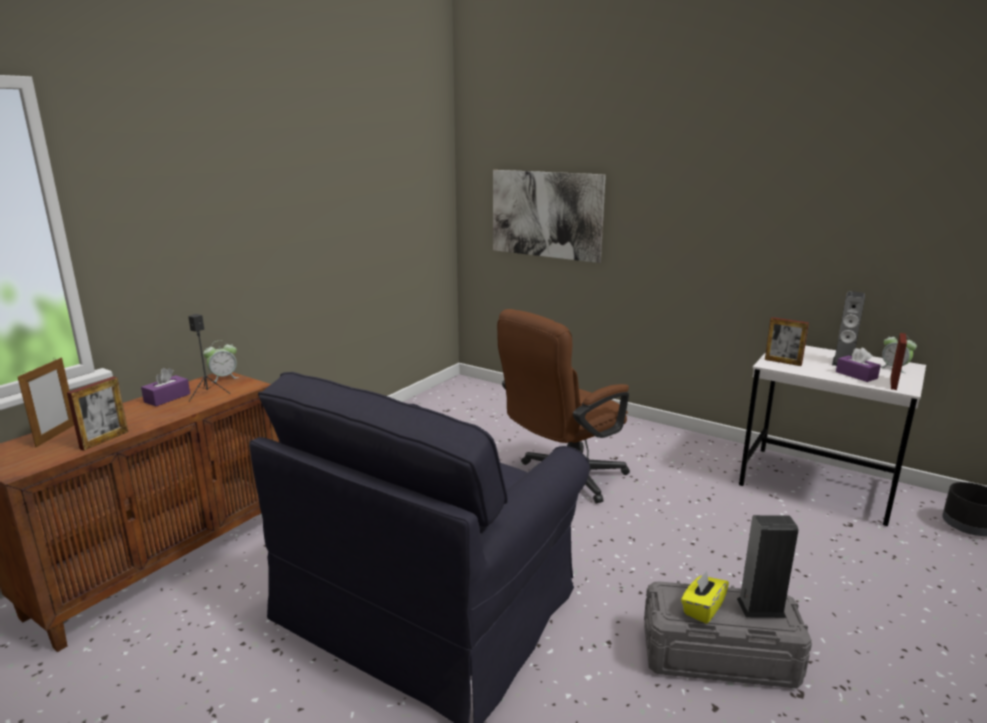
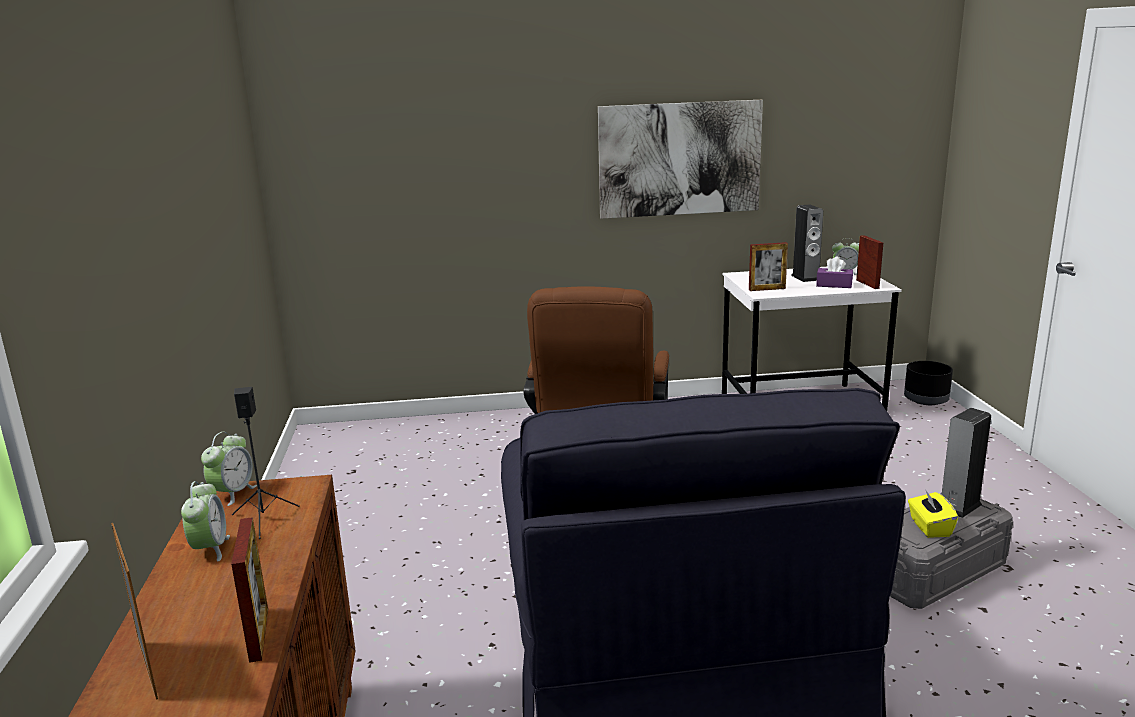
camera: 40 degrees left, 0 degrees up
purple tissue box [141,368,190,406] -> alarm clock [181,481,230,562]
picture [493,170,606,263] -> picture moved to [598,100,763,219]

